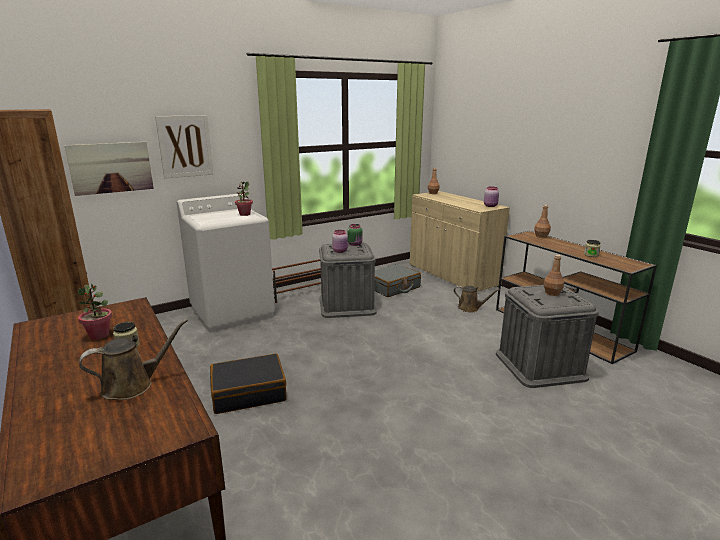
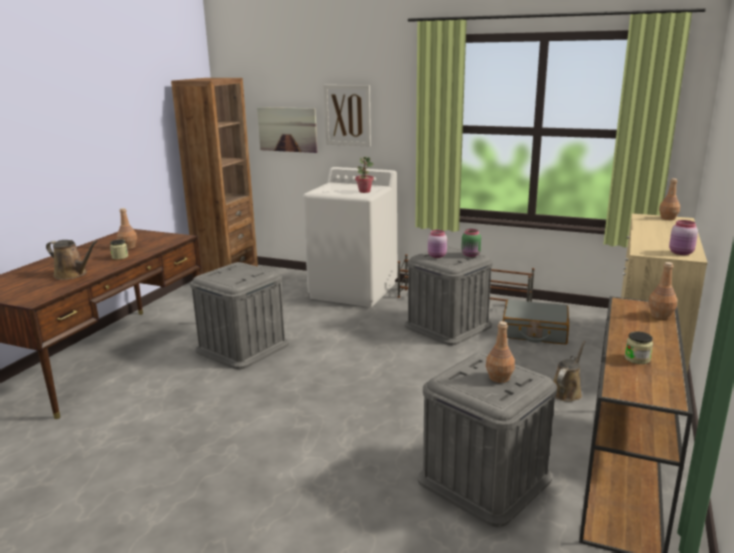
camera: 55 degrees right, 0 degrees up
potted plant [78,284,112,340] -> brown bottle [117,208,137,249]
black suitcase [210,354,287,414] -> grey storage box [190,262,289,369]
brown watering can [454,286,501,312] -> brown watering can turned 135 degrees counterclockwise [553,341,586,402]

